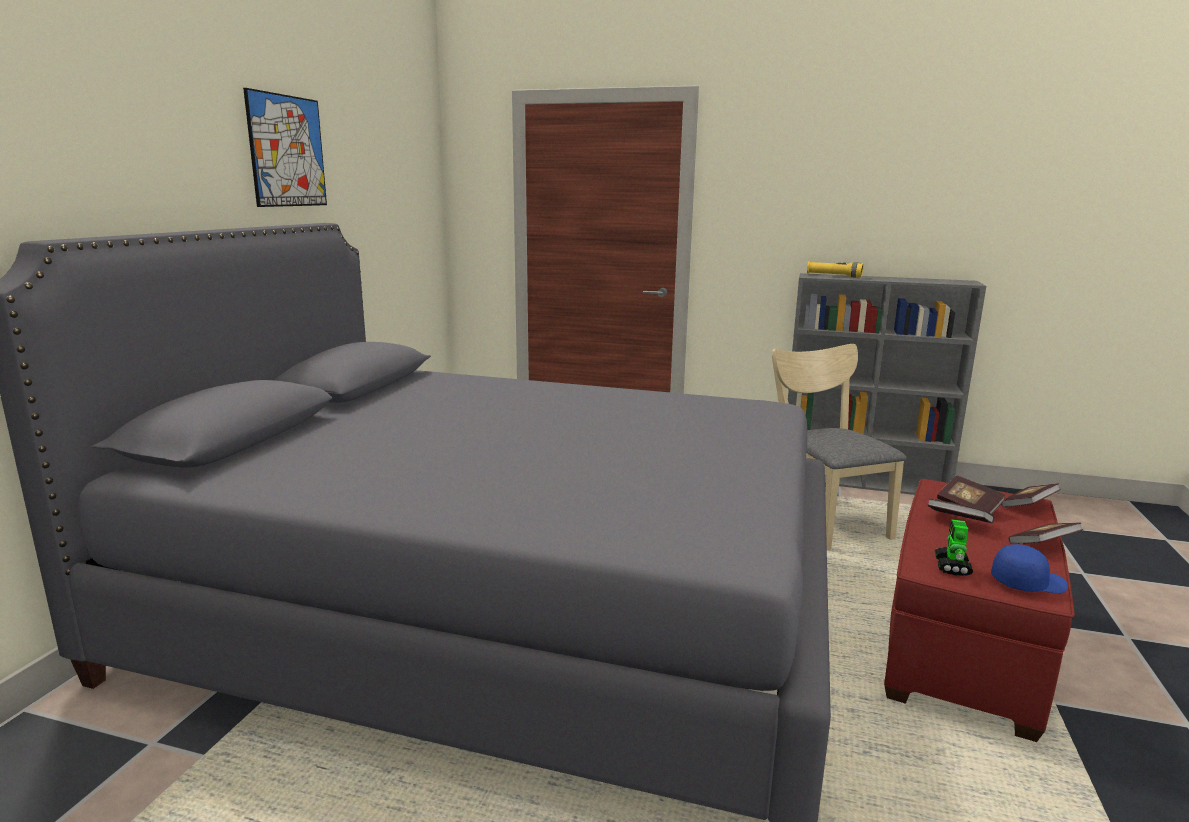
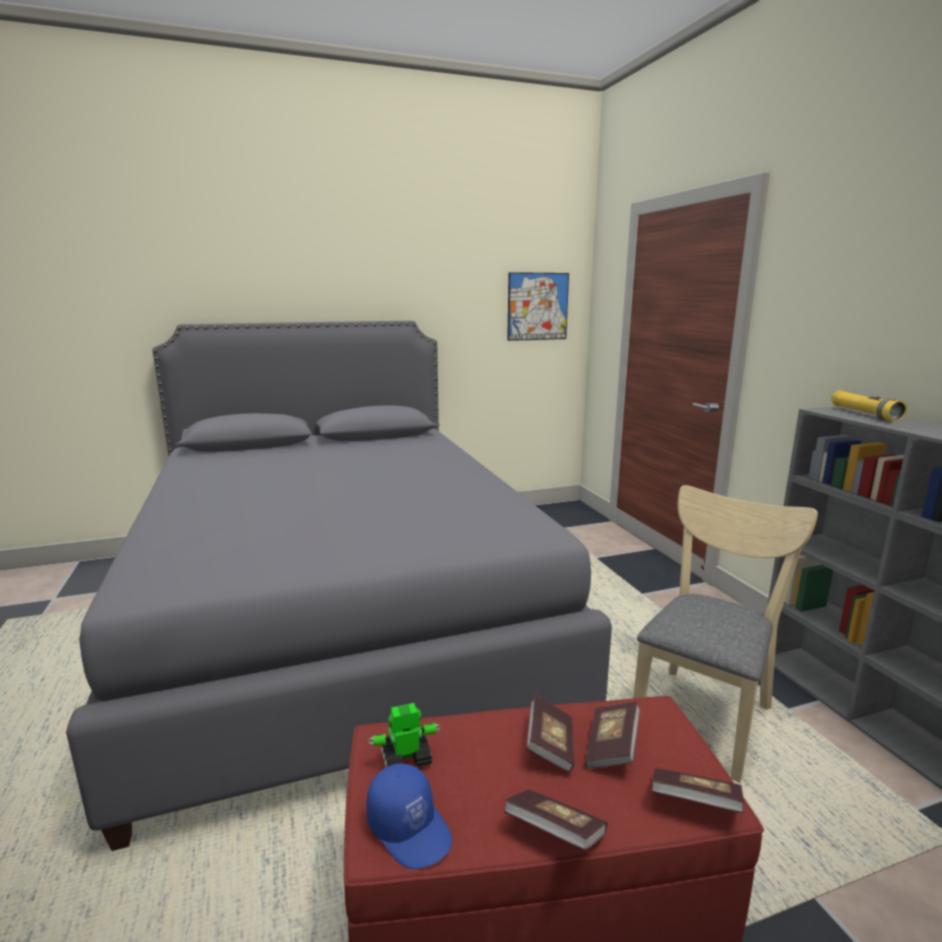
camera: 55 degrees right, 0 degrees up
picture [243,88,327,207] -> picture moved to [507,272,569,341]

